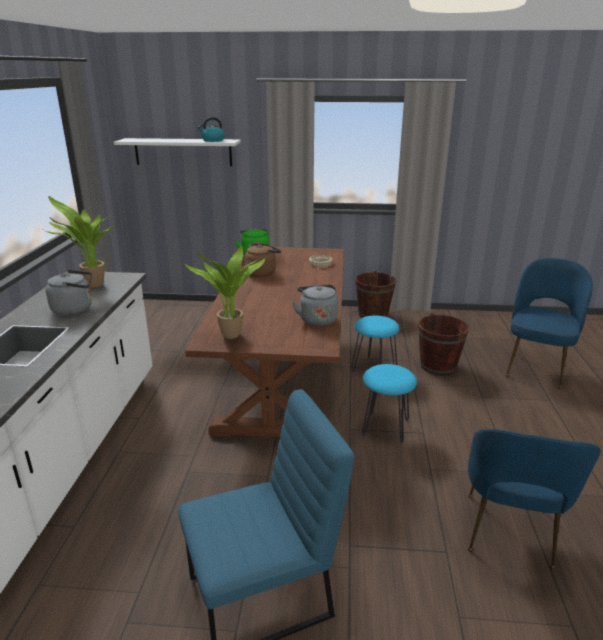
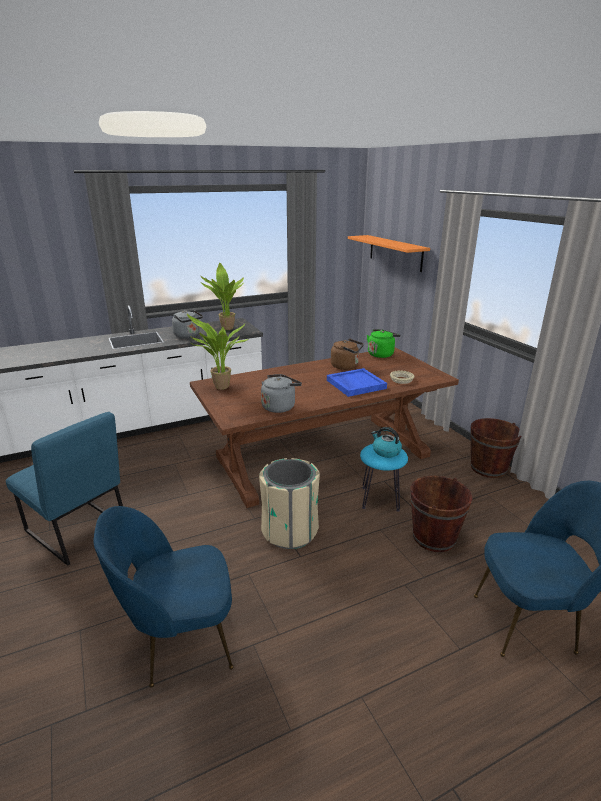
camera: 60 degrees right, 0 degrees up
white shelf [114,138,241,166] -> orange shelf [348,235,430,272]
kettle [197,117,225,142] -> kettle moved to [371,427,402,458]
turquoise stool [362,364,417,443] -> beige trash can [259,458,320,549]
none -> blue tray [327,368,387,397]

